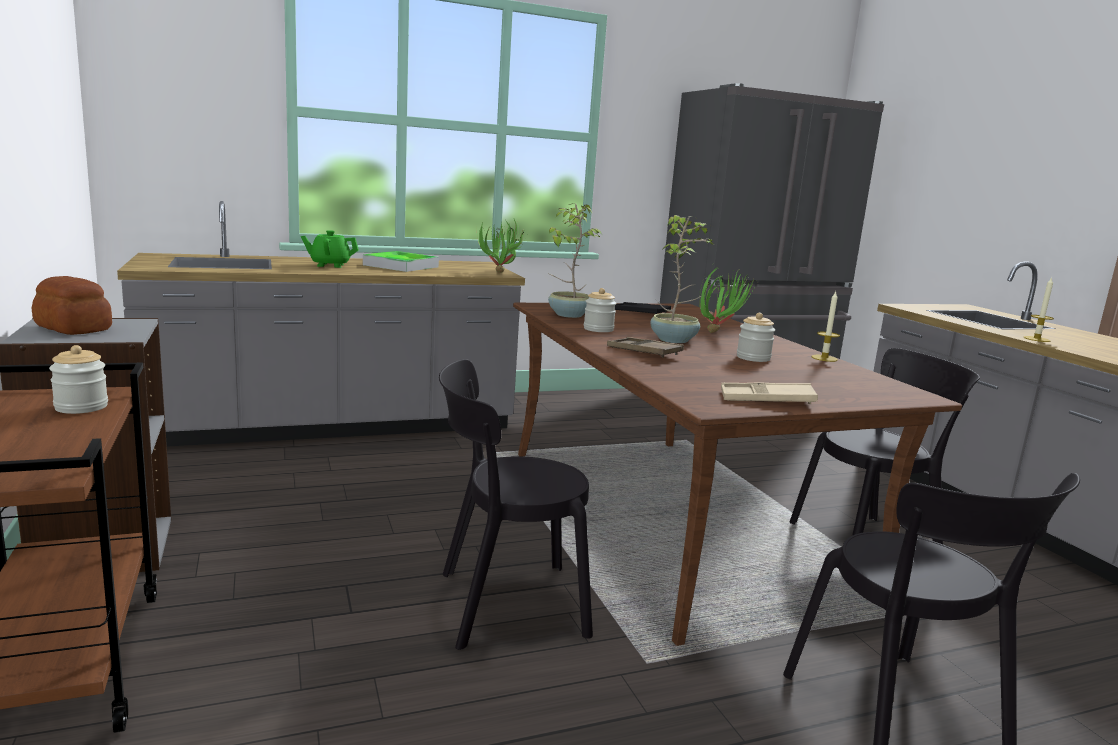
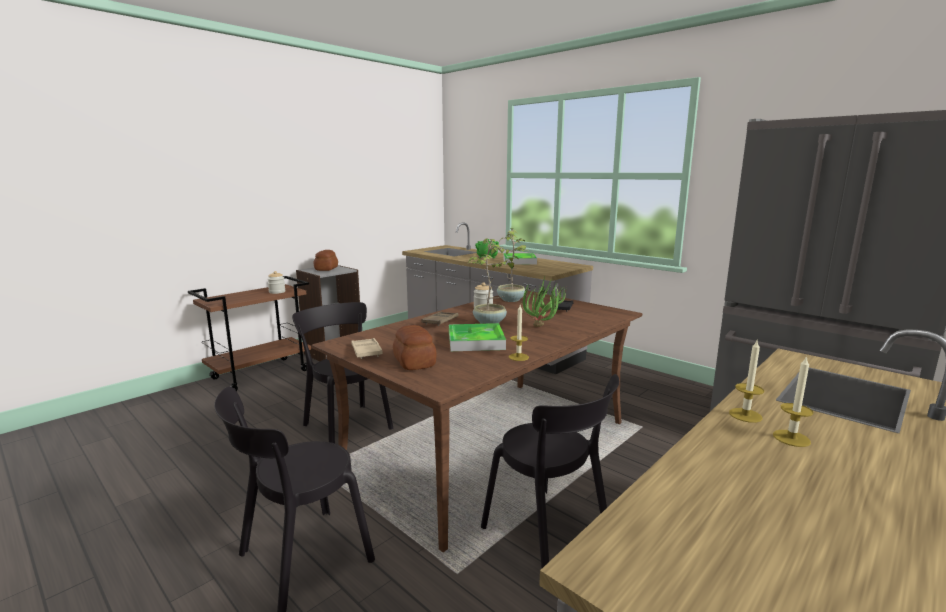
camera: 65 degrees right, 0 degrees up
potted plant [476,219,524,273] -> none
jar [737,313,775,362] -> tray [449,323,506,351]
none -> bread [393,325,437,370]
none -> candle [773,356,814,447]

